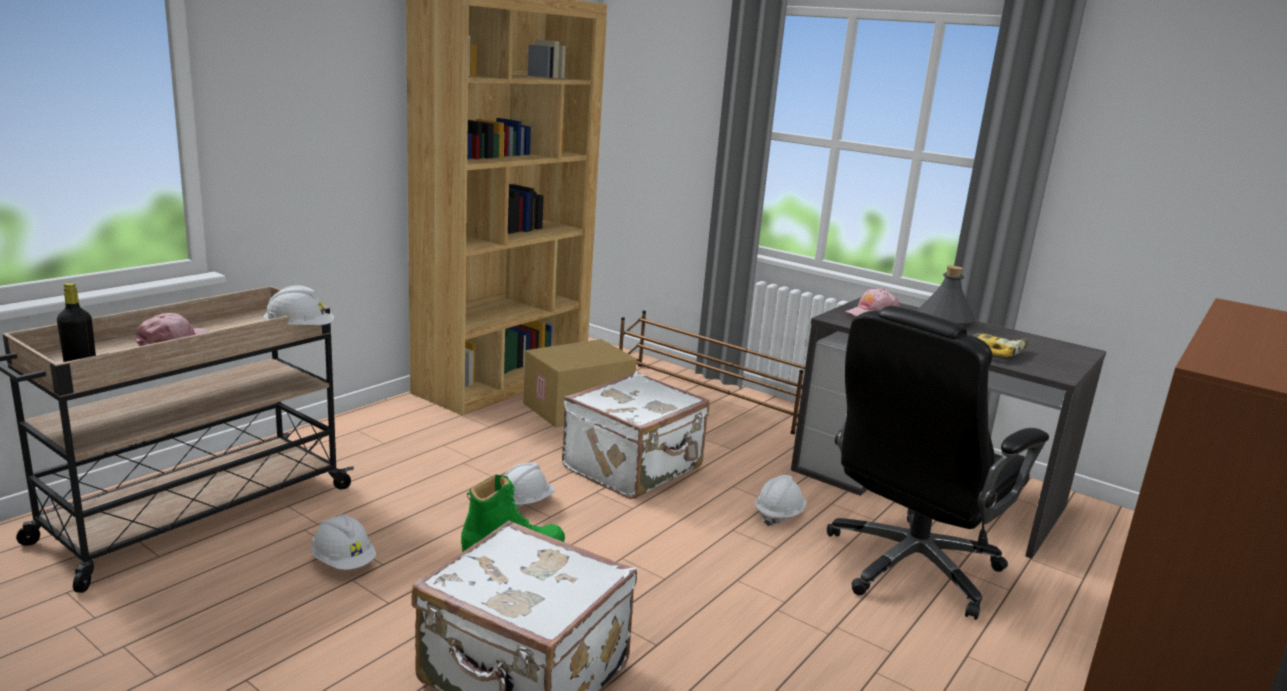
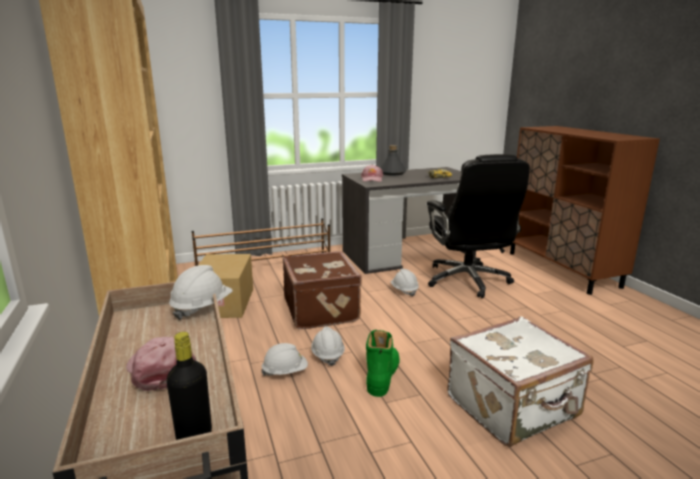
camera: 55 degrees left, 0 degrees up
white hard hat [311,514,376,570] -> white hard hat moved to [261,343,308,376]
white suitcase [562,372,710,499] -> brown suitcase [283,251,362,329]

